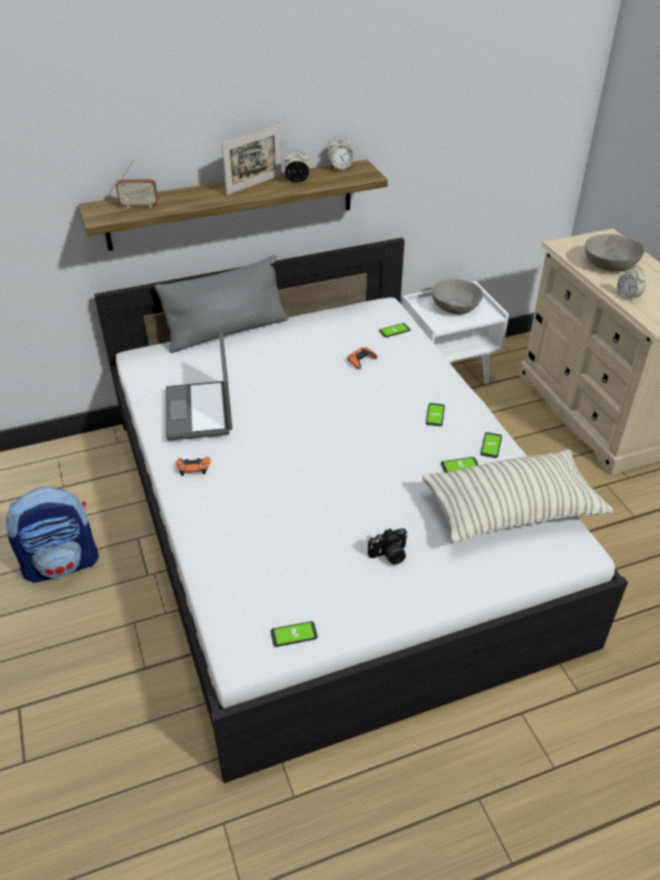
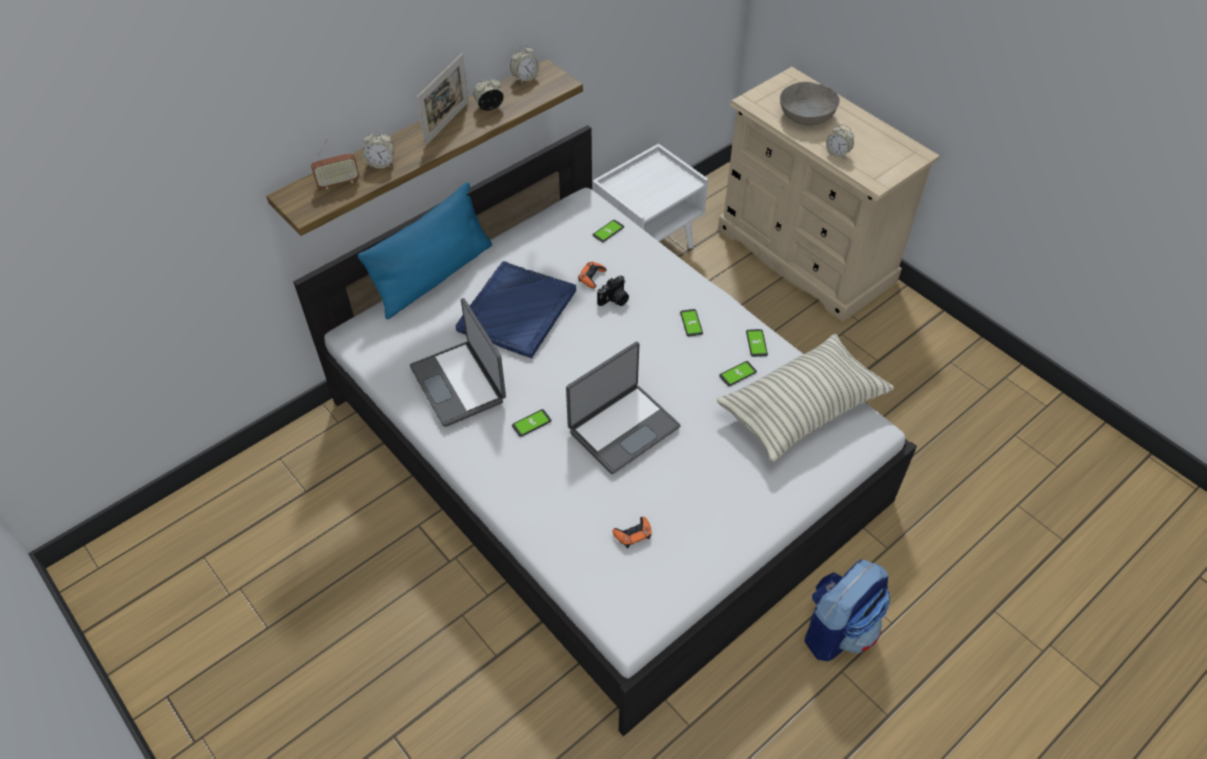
camera: 20 degrees left, 10 degrees up
backpack [6,487,99,582] -> backpack moved to [805,560,890,661]
grey pillow [155,255,288,353] -> blue pillow [358,182,492,319]
orange game controller [176,457,211,476] -> orange game controller moved to [612,517,652,548]
phone [271,621,318,647] -> phone moved to [512,409,551,437]
camera [368,528,408,565] -> camera moved to [597,276,629,306]
grey bowl [431,279,483,314] -> none
none -> alarm clock [363,130,394,169]
none -> blue tray [456,261,576,358]
none -> laptop [566,342,681,474]

